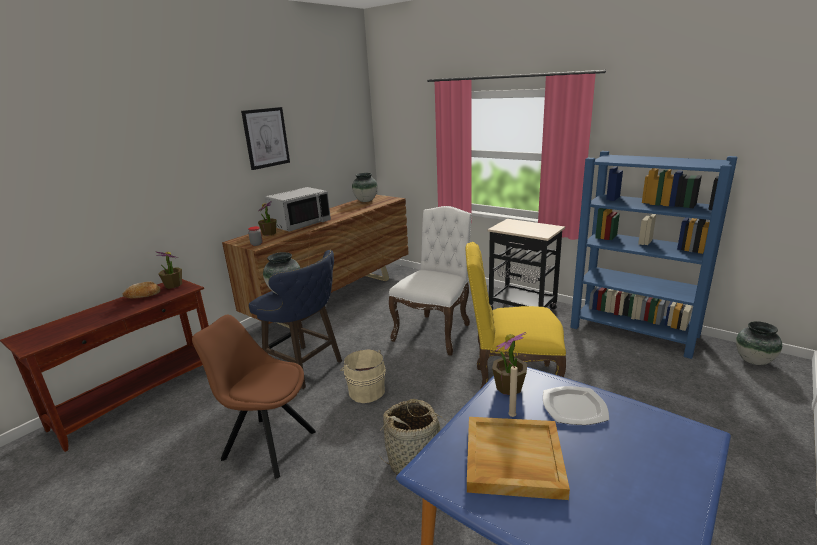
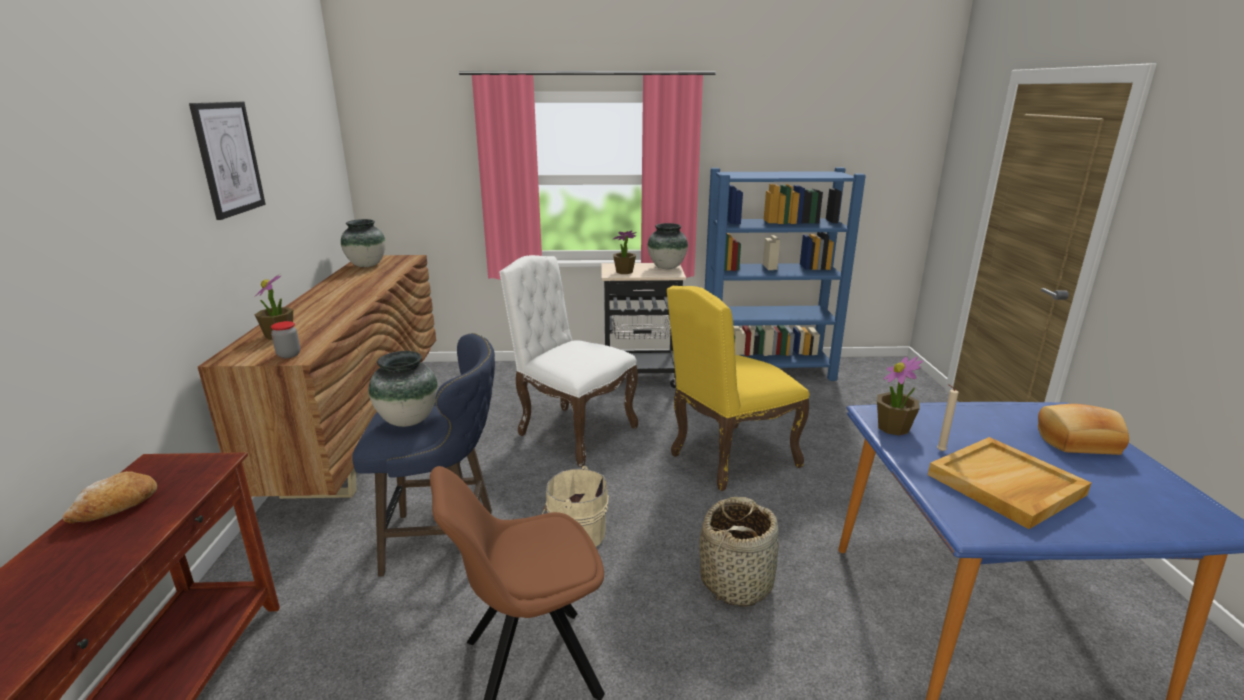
camera: 40 degrees left, 0 degrees up
potted plant [155,251,182,289] -> potted plant moved to [613,230,637,274]
grey microwave [265,187,331,232] -> none
white chair [389,206,472,356] -> white chair turned 45 degrees counterclockwise [499,255,638,467]
plate [543,386,609,425] -> none
vase [736,321,782,365] -> vase moved to [648,223,688,269]
none -> bread [1038,404,1129,455]

